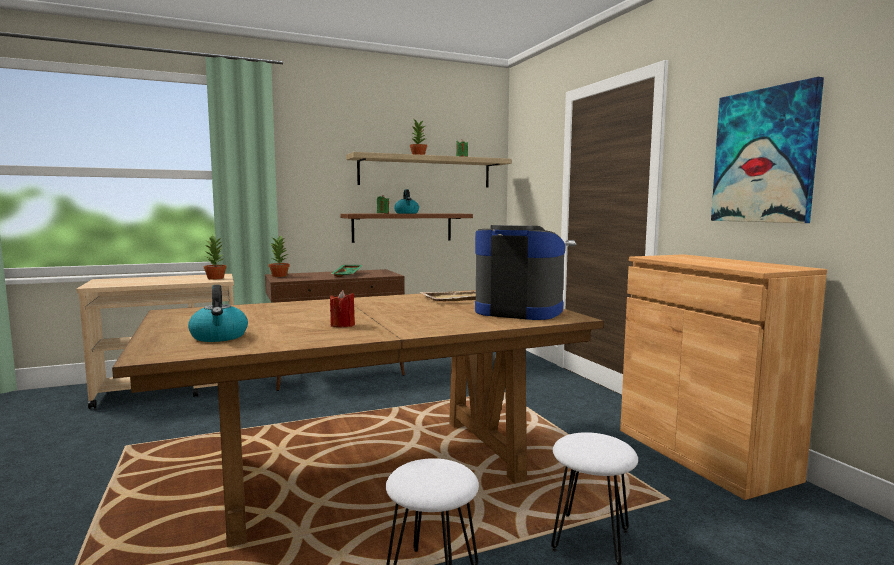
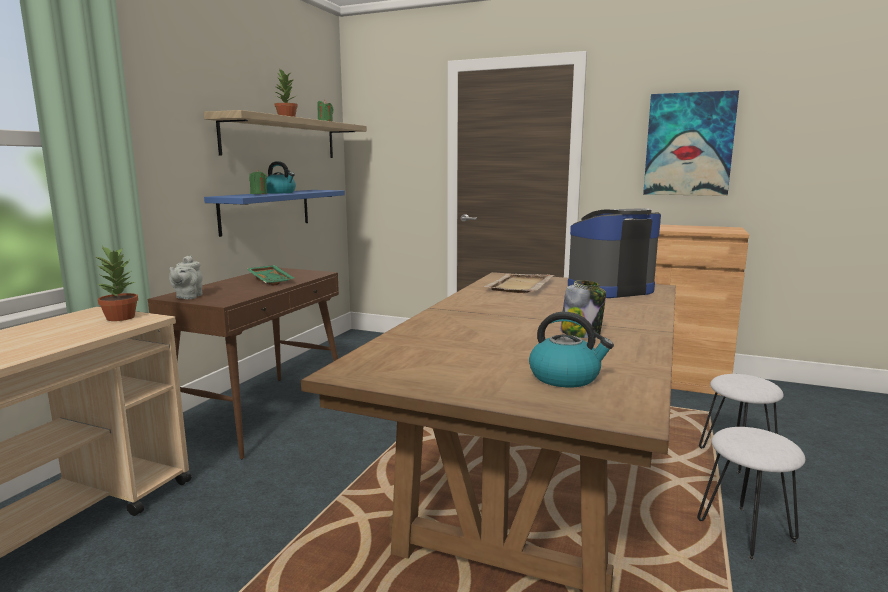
camera: 45 degrees left, 5 degrees up
potted plant [269,235,290,277] -> grey teapot [169,255,203,299]
red candle [330,290,355,327] -> jar [560,280,606,338]
brown shelf [340,214,473,243] -> blue shelf [204,190,345,237]

